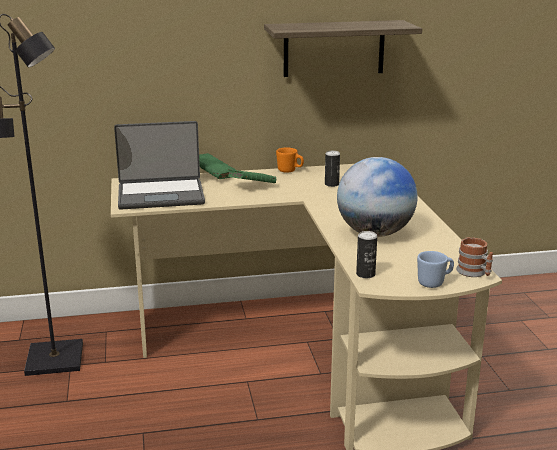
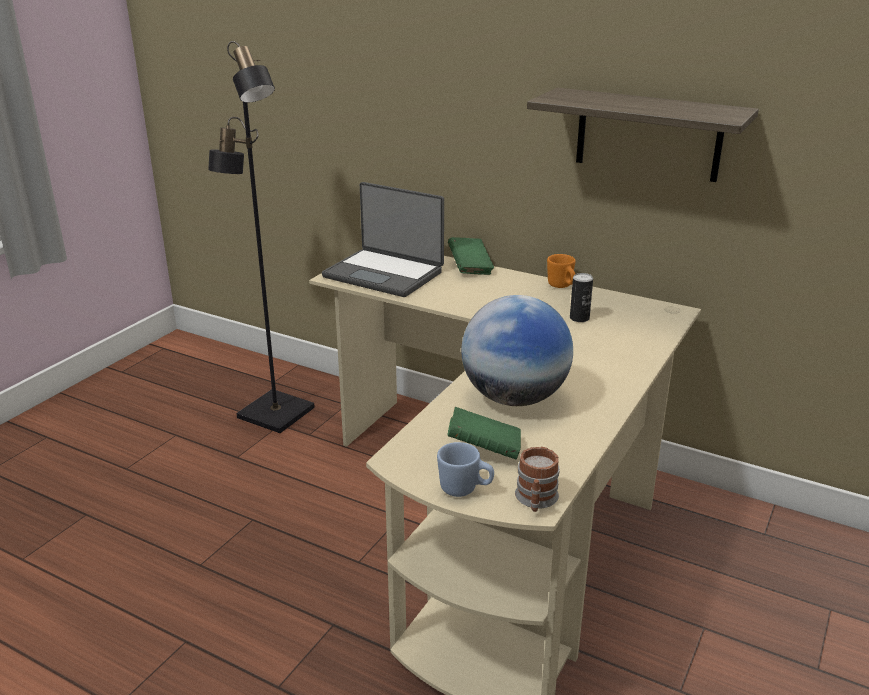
camera: 40 degrees right, 5 degrees up
green book [228,169,276,183] -> green book moved to [447,407,521,460]
can [356,231,377,278] -> none

